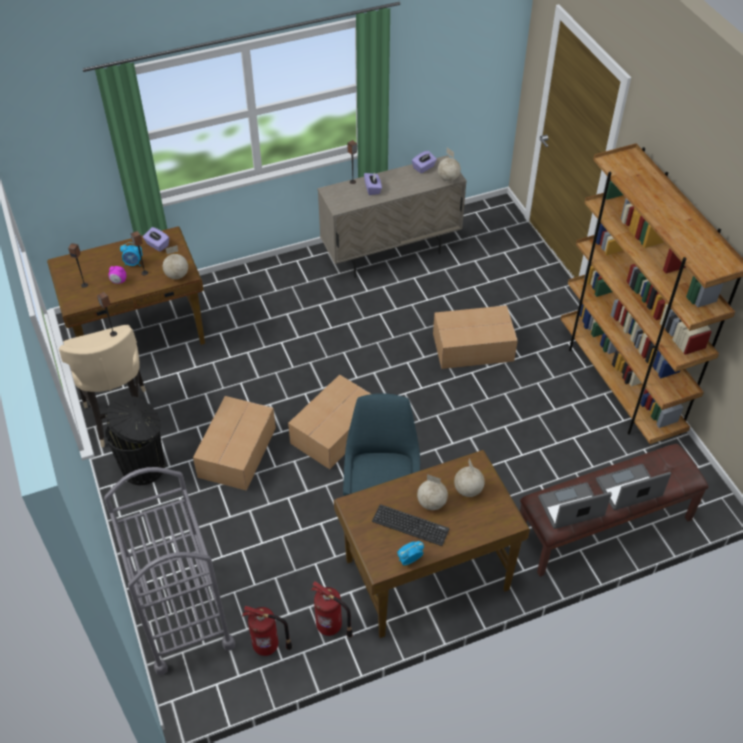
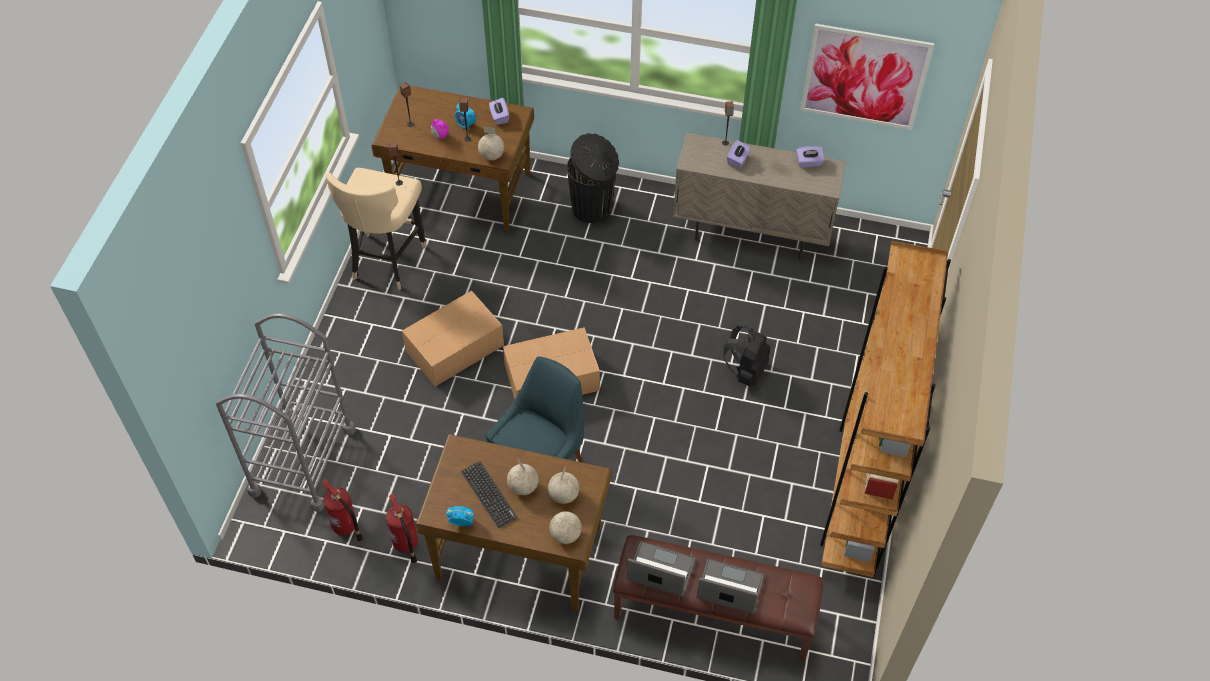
camera: 35 degrees right, 5 degrees up
black trash can [105,395,165,485] -> black trash can moved to [567,133,619,223]
cardboard box [433,305,518,369] -> black backpack [723,325,770,387]
globe [437,147,461,181] -> globe moved to [549,511,582,544]
none -> picture [800,23,934,130]

